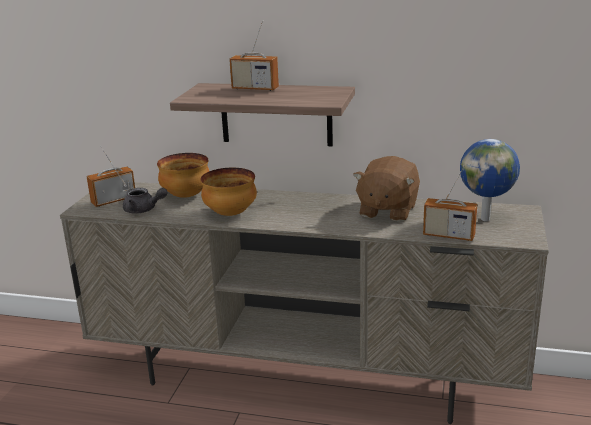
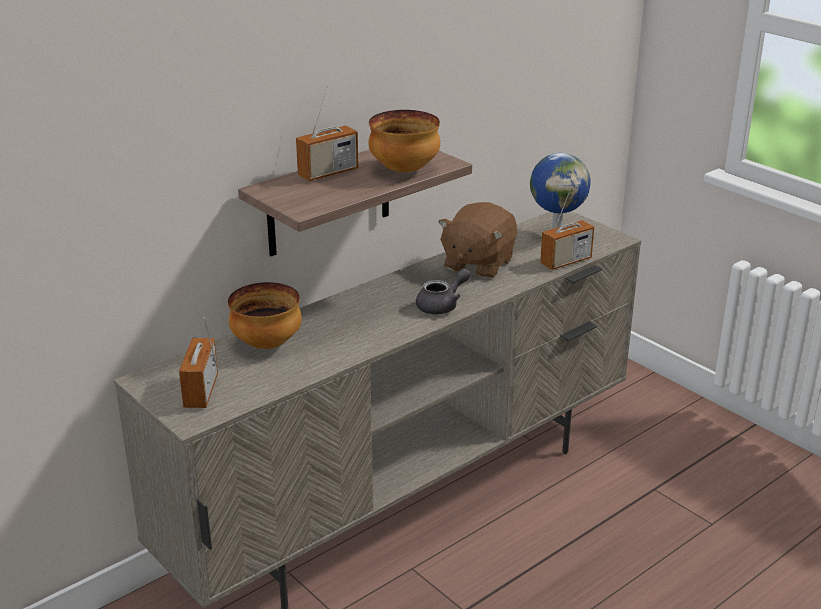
camera: 55 degrees left, 5 degrees up
grey teapot [123,188,167,214] -> grey teapot moved to [416,268,471,314]
bowl [201,168,257,216] -> bowl moved to [369,110,440,172]
brown plush toy [353,156,420,222] -> brown plush toy turned 60 degrees clockwise [438,202,517,279]

